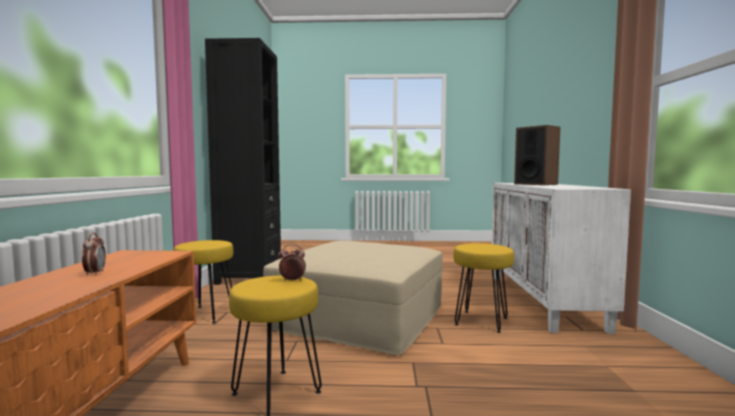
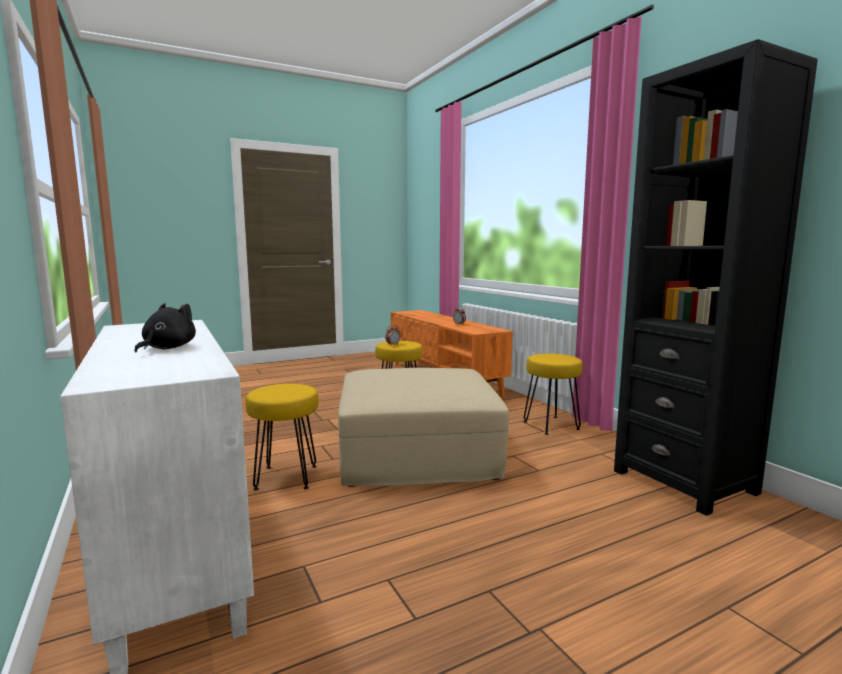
camera: 150 degrees right, 5 degrees up
speaker [514,125,560,185] -> black plush toy [134,303,196,352]

